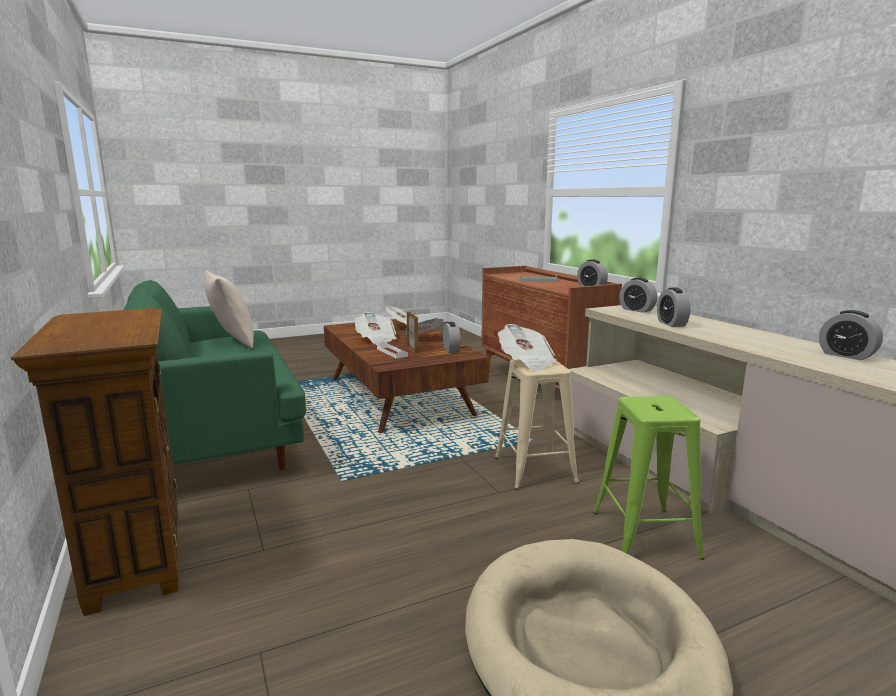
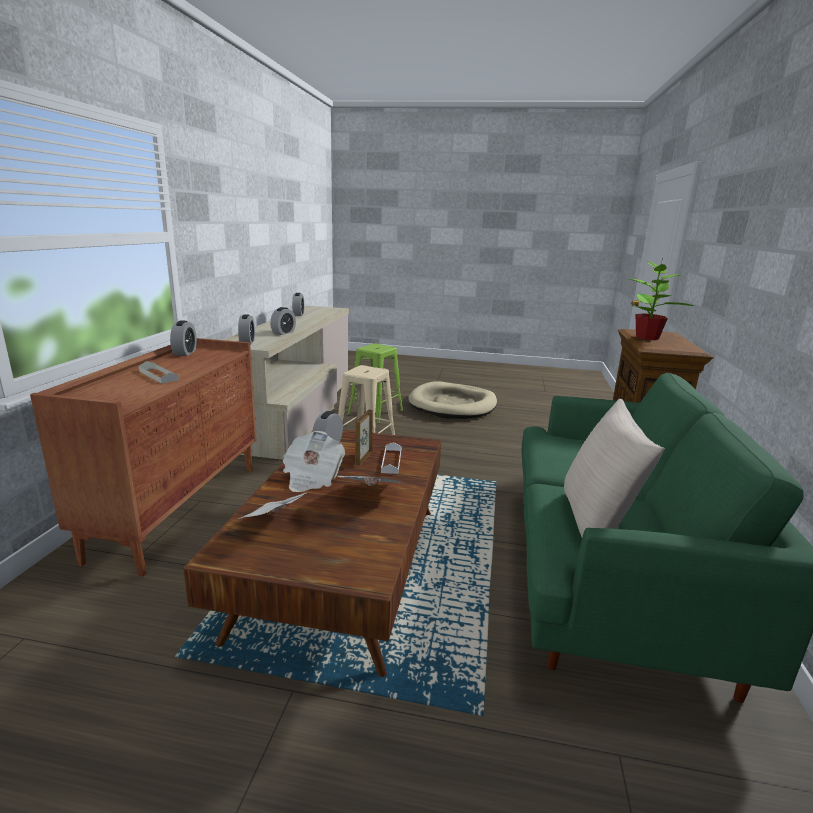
camera: 145 degrees left, 5 degrees up
newspaper [498,324,557,371] -> none
none -> potted plant [630,261,694,340]

